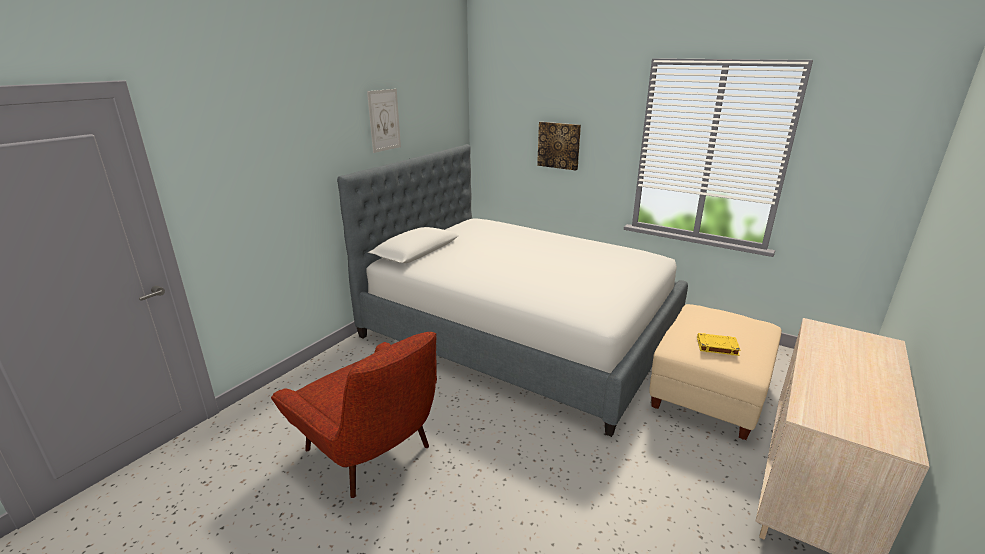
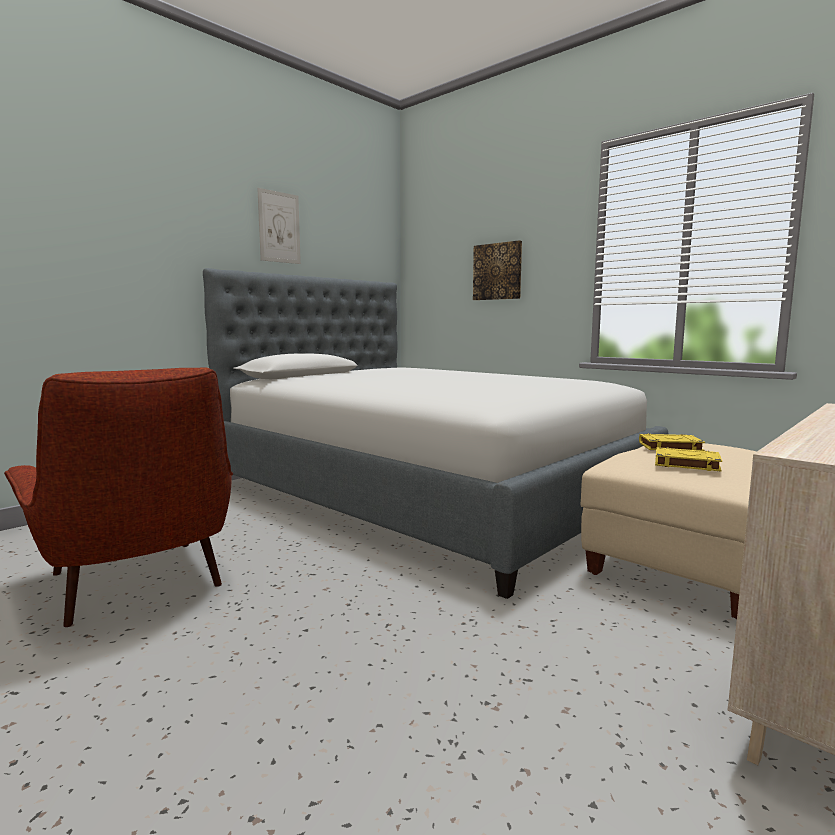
camera: 10 degrees right, 15 degrees down
none -> yellow book [639,434,705,451]

